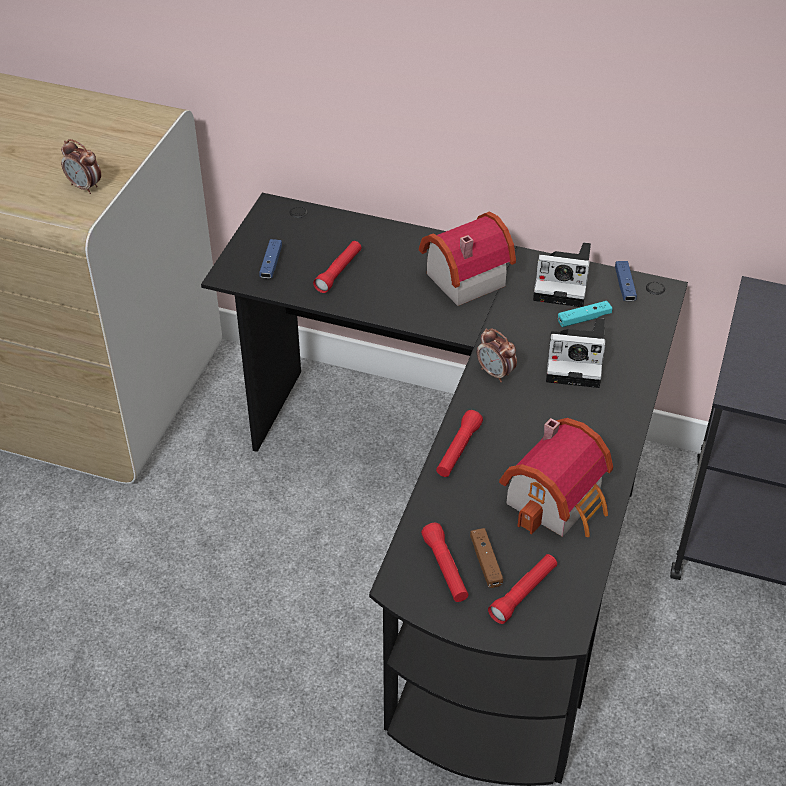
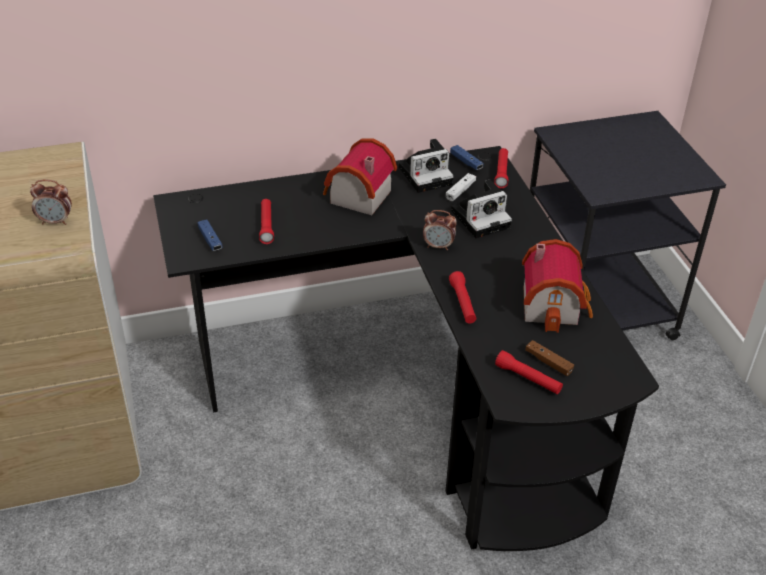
camera: 35 degrees left, 5 degrees down
red flashlight [488,554,557,624] -> red flashlight moved to [494,148,508,188]
turquoise game controller [558,301,612,327] -> white game controller [446,173,476,201]

